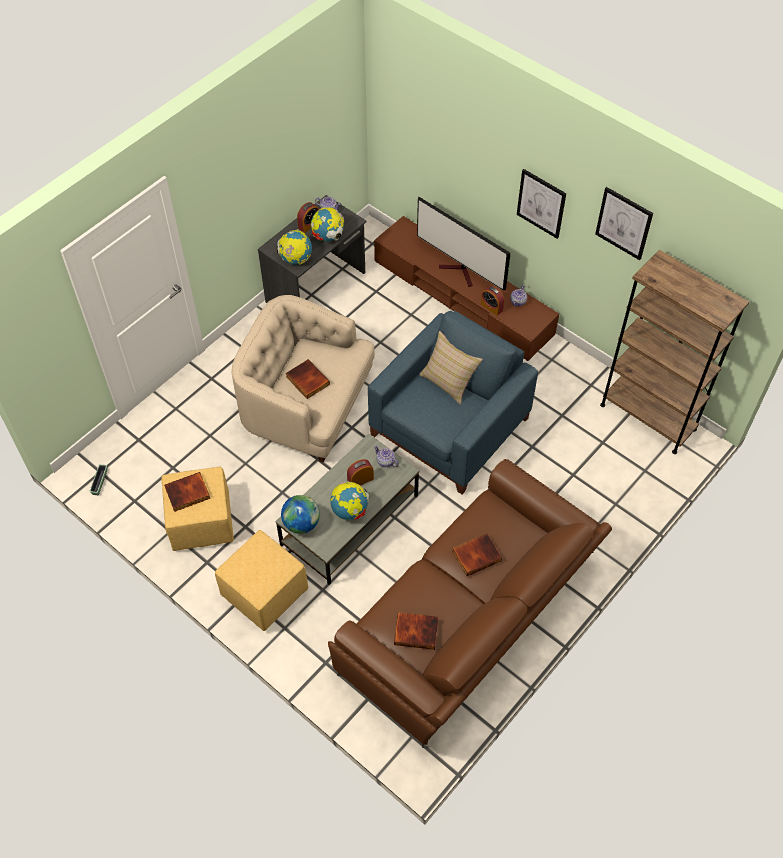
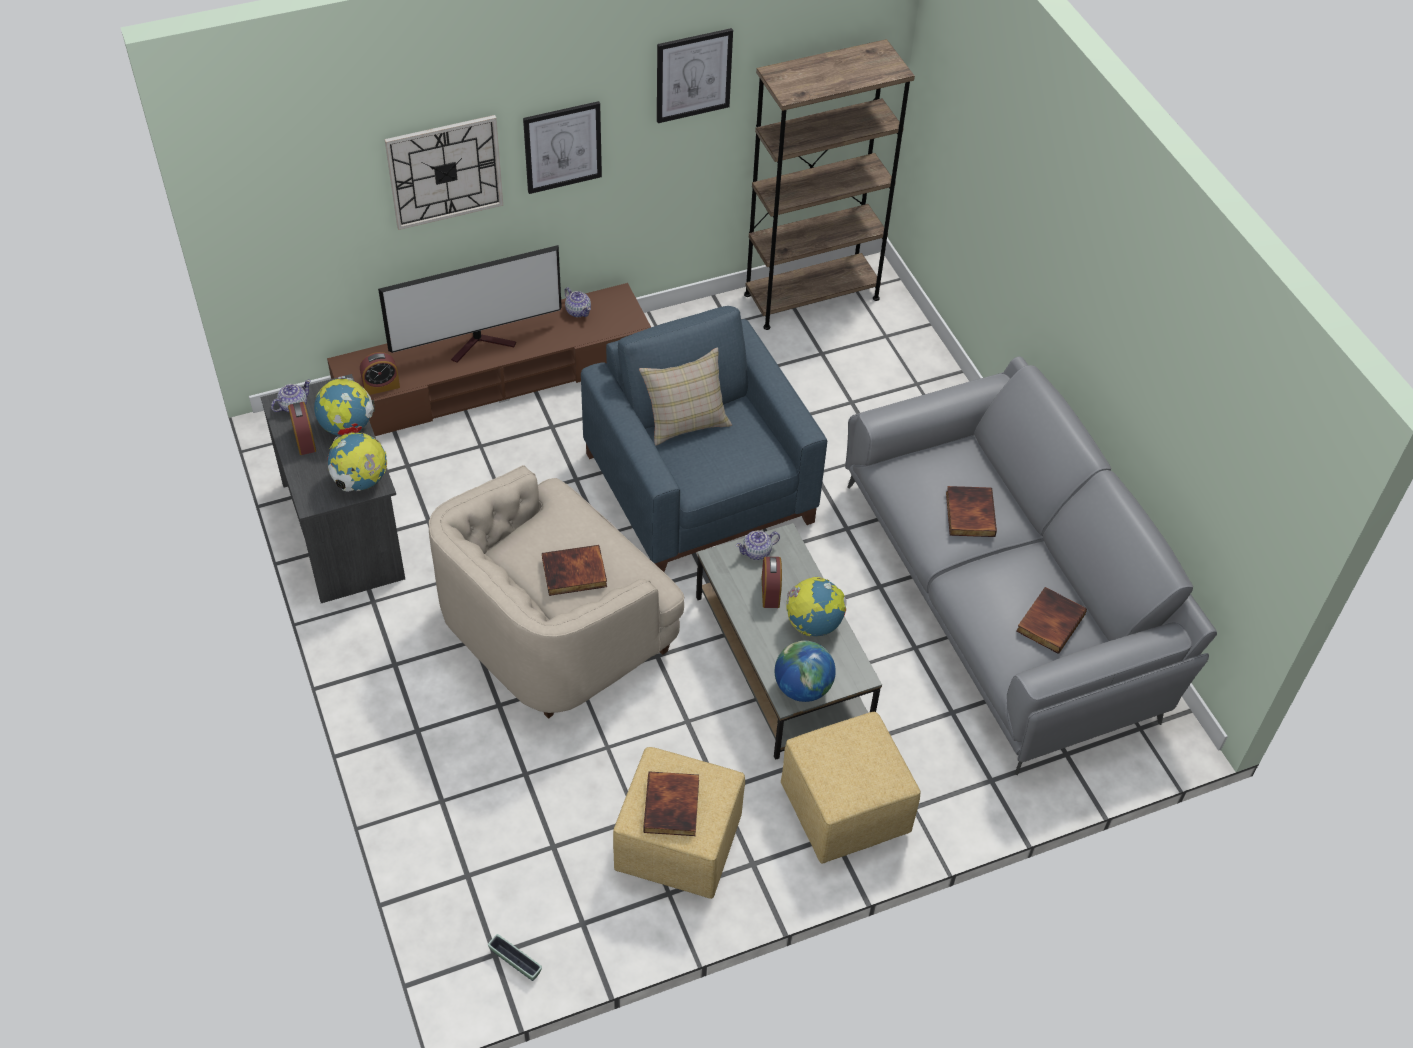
camera: 65 degrees left, 5 degrees down
brown sofa [328,459,612,748] -> grey sofa [845,356,1217,775]
alarm clock [481,286,504,316] -> alarm clock moved to [360,352,400,395]
none -> wall clock [384,115,503,230]

